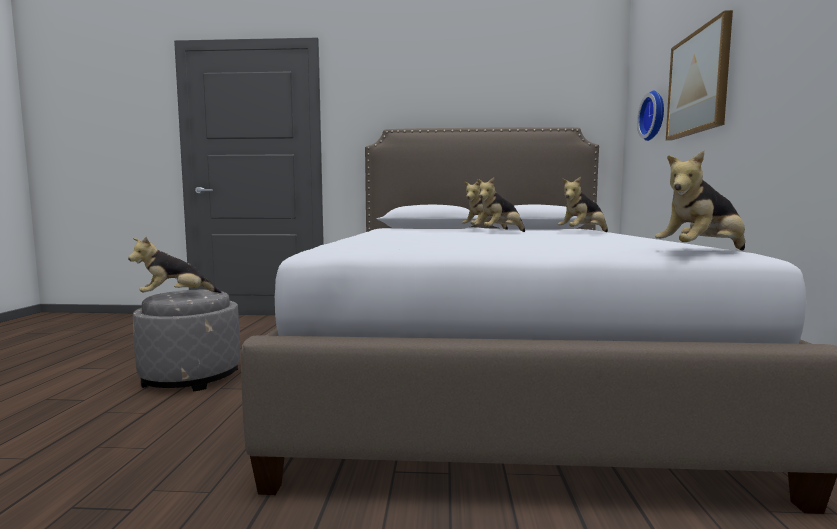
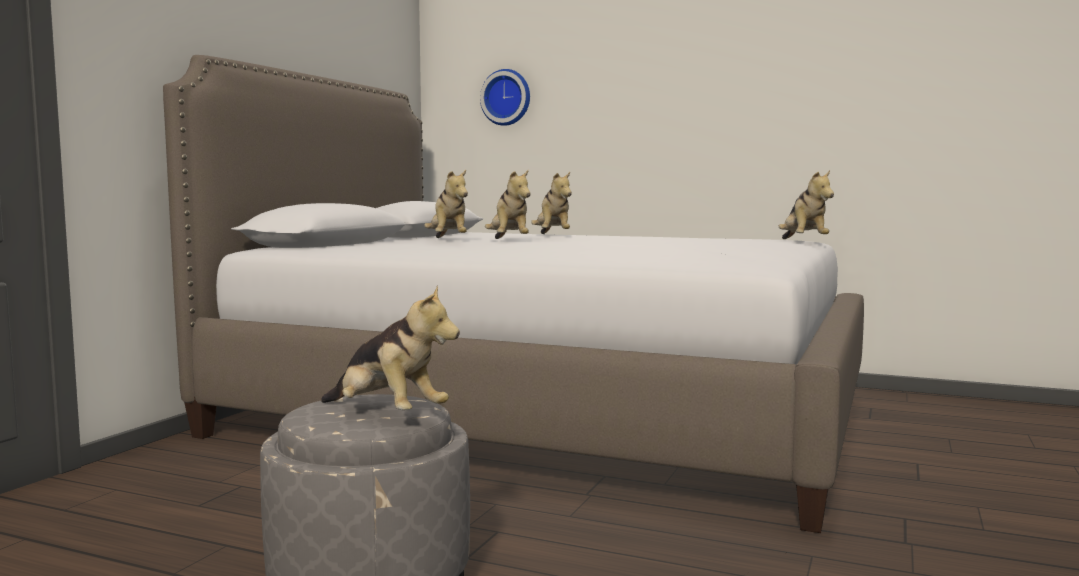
camera: 70 degrees left, 0 degrees up
plush toy [128,236,221,293] -> plush toy turned 45 degrees counterclockwise [321,286,460,410]
picture [666,10,733,140] -> none

